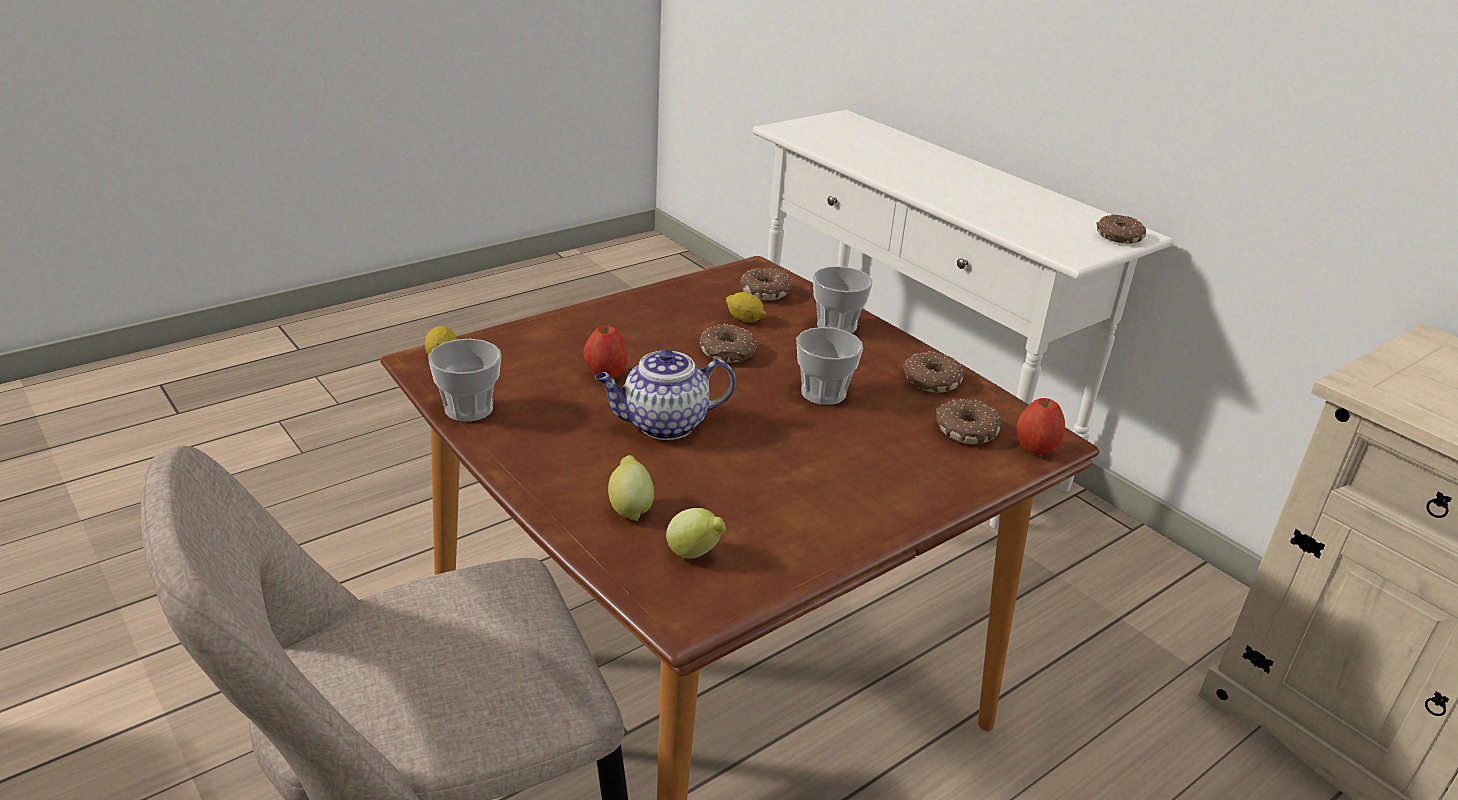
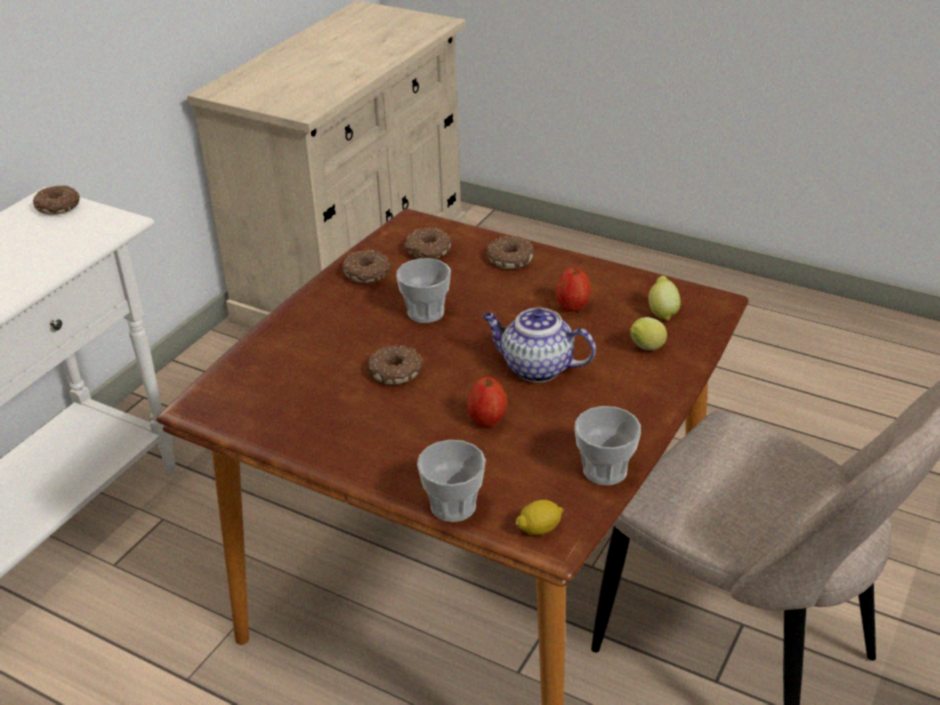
camera: 110 degrees left, 5 degrees up
teapot [595,349,736,440] -> teapot turned 150 degrees clockwise [482,308,596,382]
lemon [725,292,767,322] -> none
donut [739,268,793,300] -> donut moved to [487,236,534,269]
cup [813,266,873,333] -> cup moved to [417,440,486,522]
apple [1017,398,1065,455] -> apple moved to [556,267,592,312]

